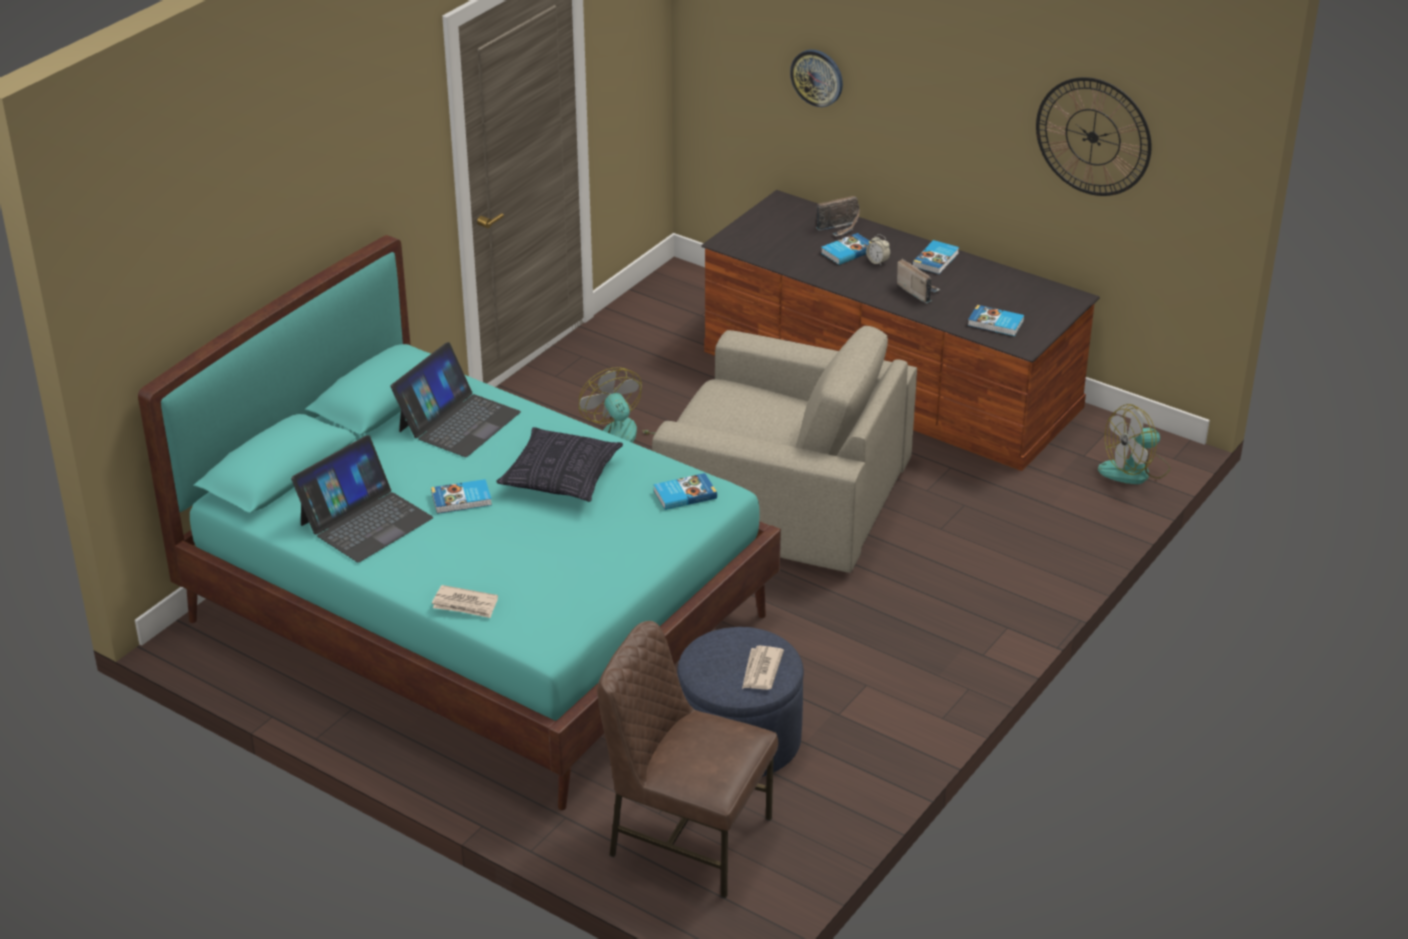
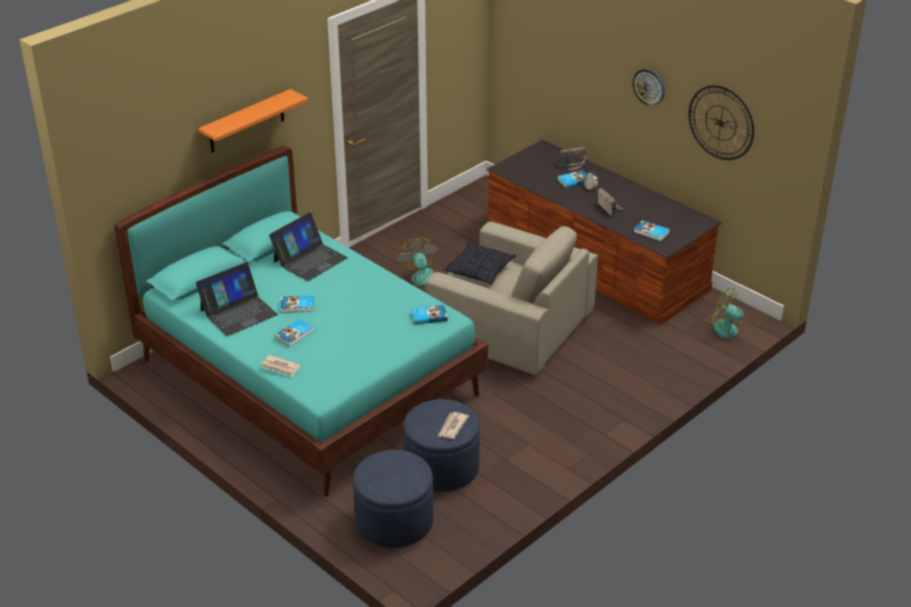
camera: 10 degrees right, 0 degrees up
pillow [496,427,623,502] -> pillow moved to [443,242,516,285]
brown chair [597,621,778,899] -> blue ottoman [353,450,434,548]
wall clock [790,49,843,107] -> wall clock moved to [632,68,665,106]
book [912,240,959,274] -> book moved to [275,319,314,347]
fan [1098,404,1170,484] -> fan turned 45 degrees clockwise [710,288,755,343]
none -> orange shelf [198,89,308,153]

